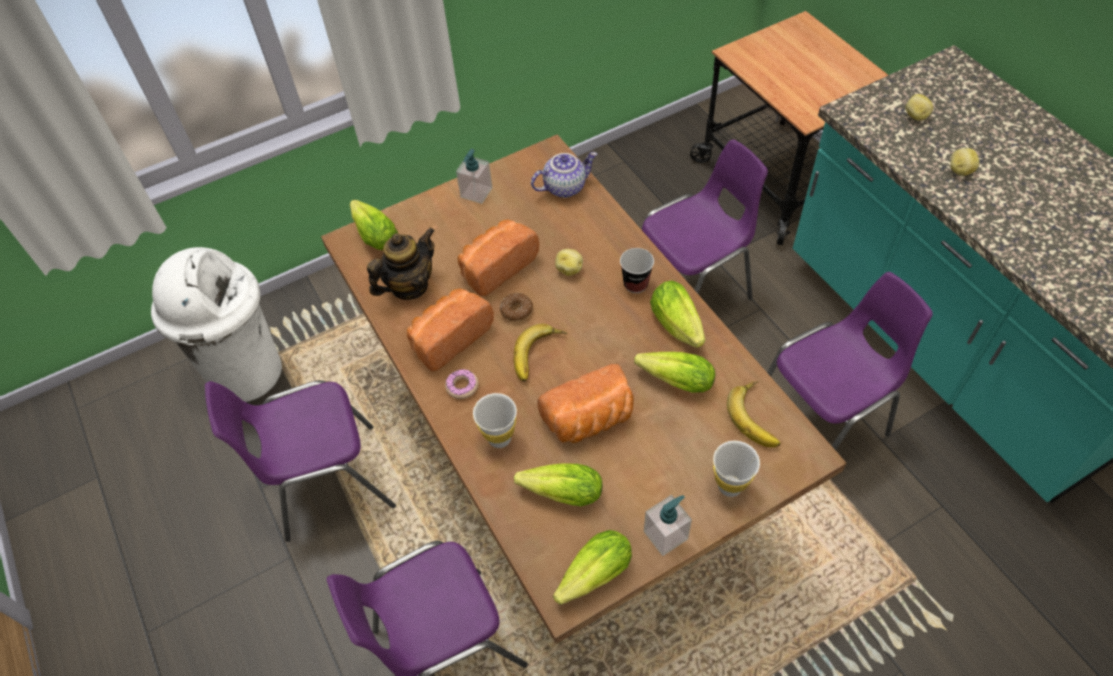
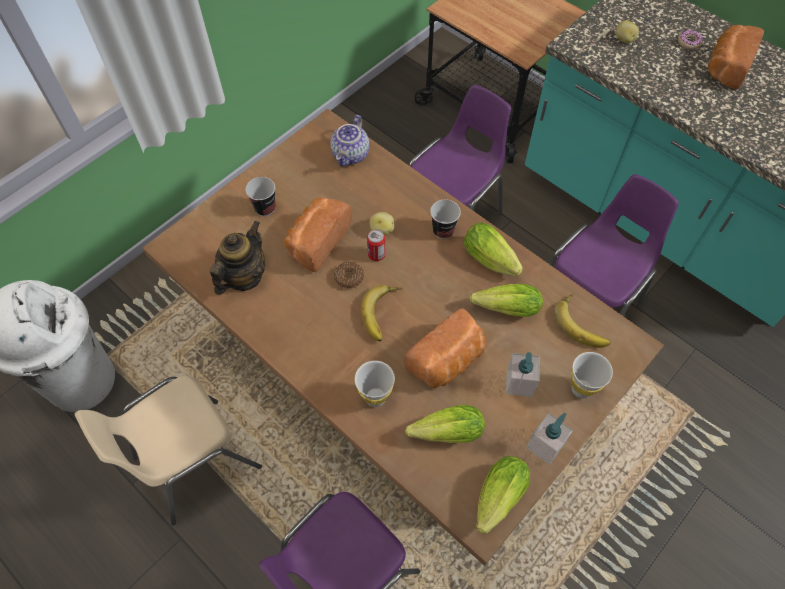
camera: 20 degrees left, 5 degrees up
purple chair [205,380,396,542] -> beige chair [75,376,262,526]
lettuce [350,200,398,250] -> none
bread [407,289,494,371] -> bread moved to [708,25,764,90]
donut [445,369,479,399] -> donut moved to [678,30,703,50]
soap dispenser [456,149,493,204] -> soap dispenser moved to [506,352,540,397]
teapot [531,152,597,198] -> teapot turned 150 degrees clockwise [330,115,369,167]
potato [950,148,979,176] -> none
none -> cup [246,177,276,216]
none -> can [367,230,385,261]

